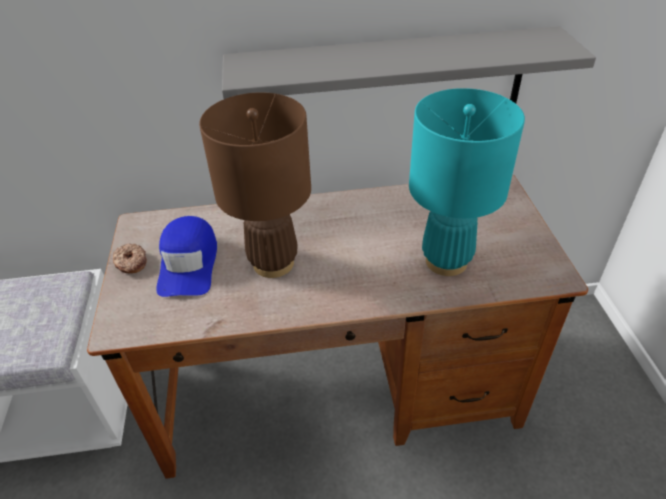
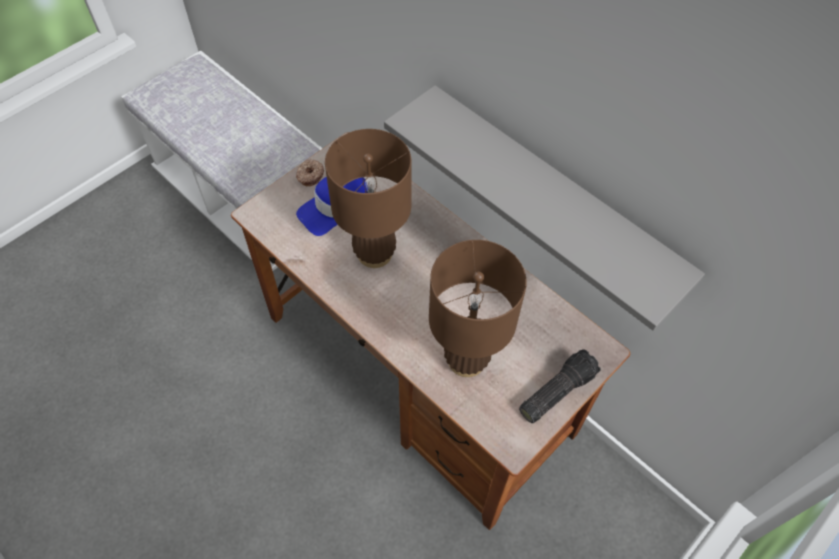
camera: 50 degrees right, 15 degrees up
turquoise table lamp [409,88,525,276] -> brown table lamp [429,240,527,377]
none -> flashlight [519,349,601,423]

